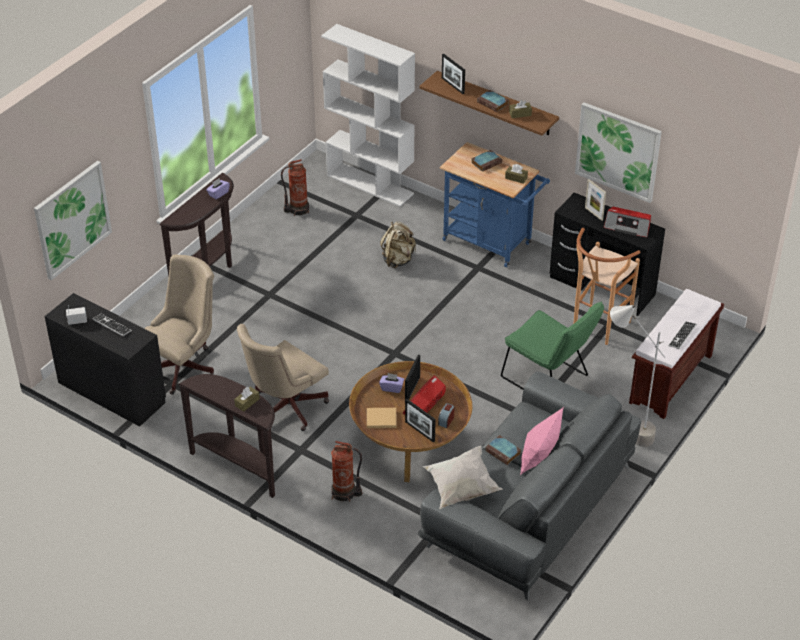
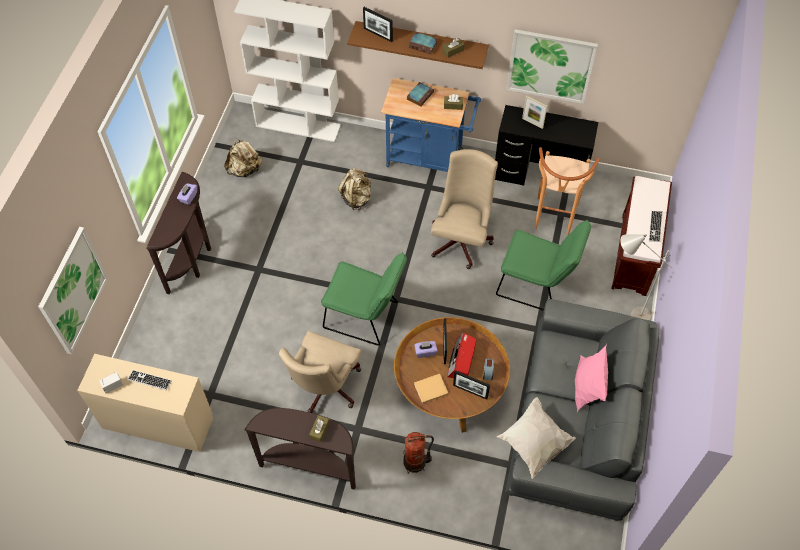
camera: 20 degrees left, 15 degrees up
black desk [45,293,166,427] -> beige desk [77,354,213,452]
beige office chair [144,255,214,395] -> beige office chair moved to [431,149,498,269]
fire extinguisher [281,159,309,216] -> beige backpack [224,138,262,177]
book [485,435,521,465] -> none
radio [604,207,651,237] -> none
none -> green chair [321,252,407,345]

